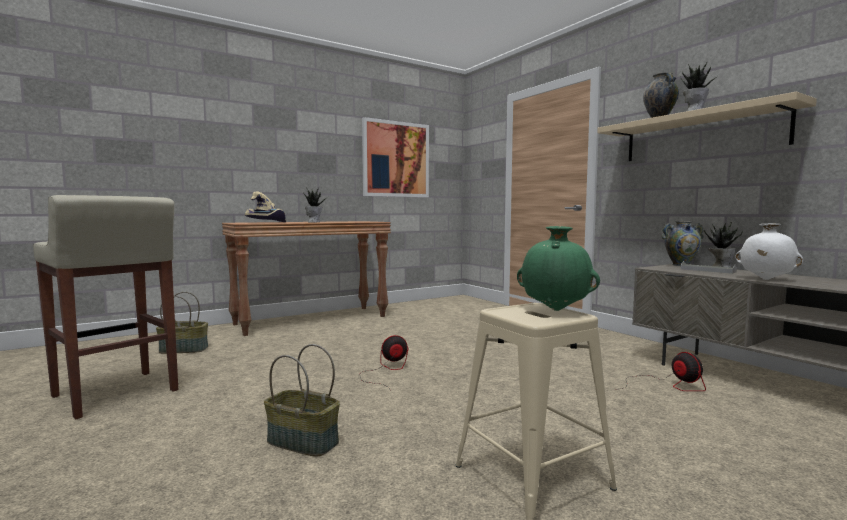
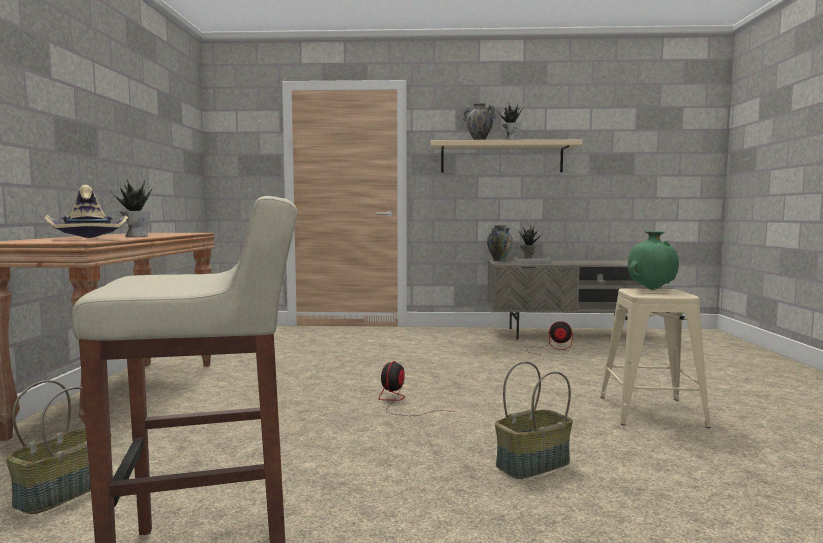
camera: 55 degrees left, 0 degrees up
picture [362,117,429,197] -> none
white vase [735,224,803,280] -> none

